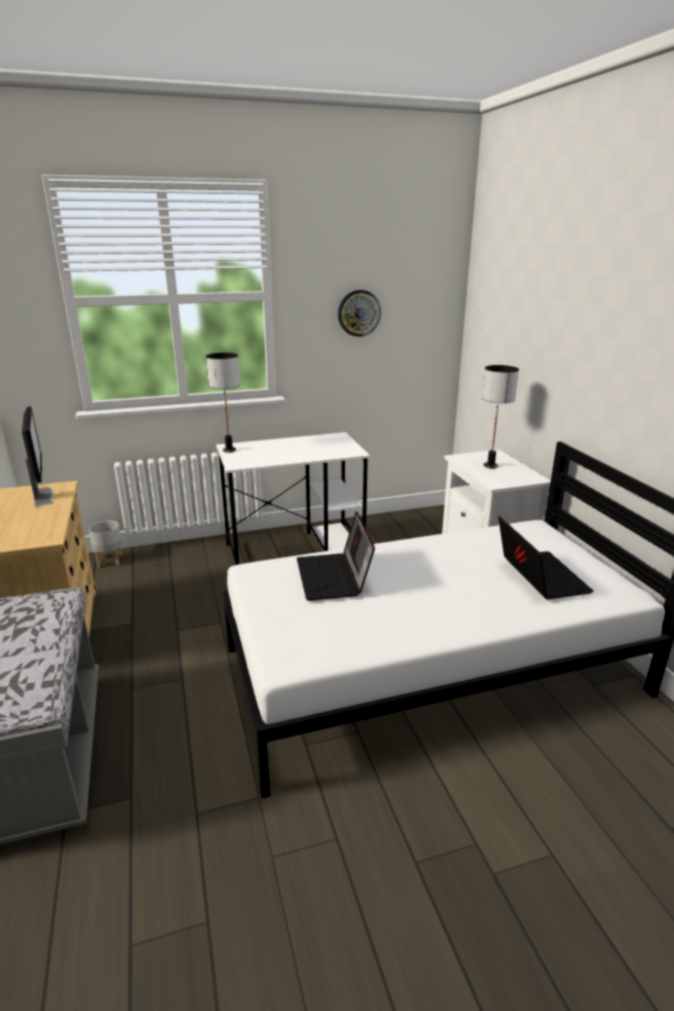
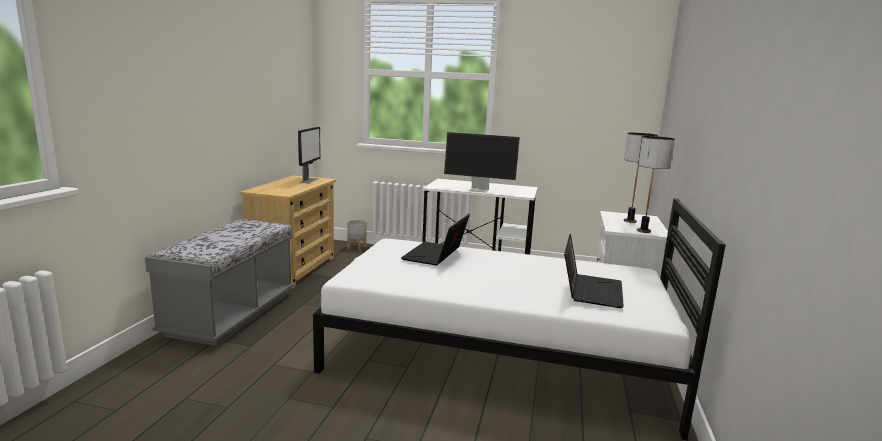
camera: 30 degrees right, 10 degrees down
table lamp [206,353,240,453] -> table lamp moved to [637,136,675,233]
wall clock [338,290,381,337] -> none
none -> monitor [444,132,520,193]

